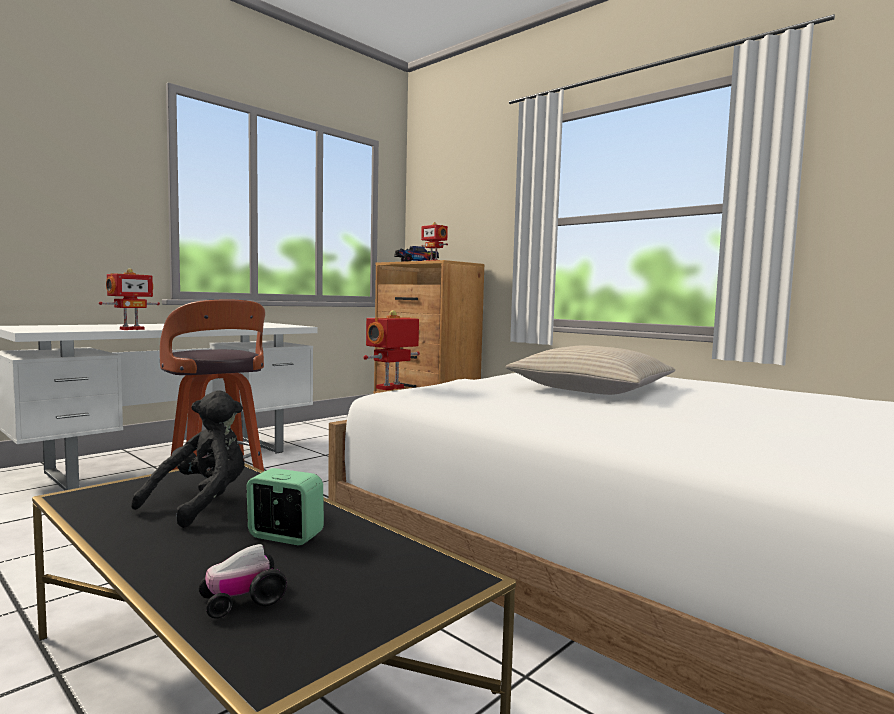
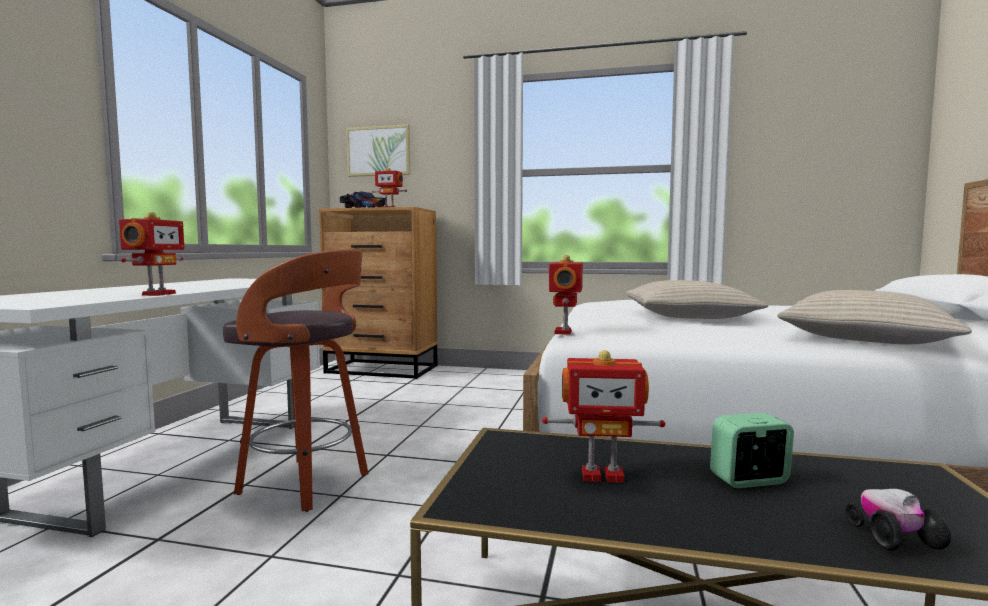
camera: 30 degrees left, 0 degrees up
black plush toy [131,390,245,528] -> toy robot [542,350,666,483]
toy car [199,544,287,618] -> toy car turned 150 degrees clockwise [846,489,951,550]
none -> picture [346,125,410,177]
none -> beige pillow [777,290,972,344]

